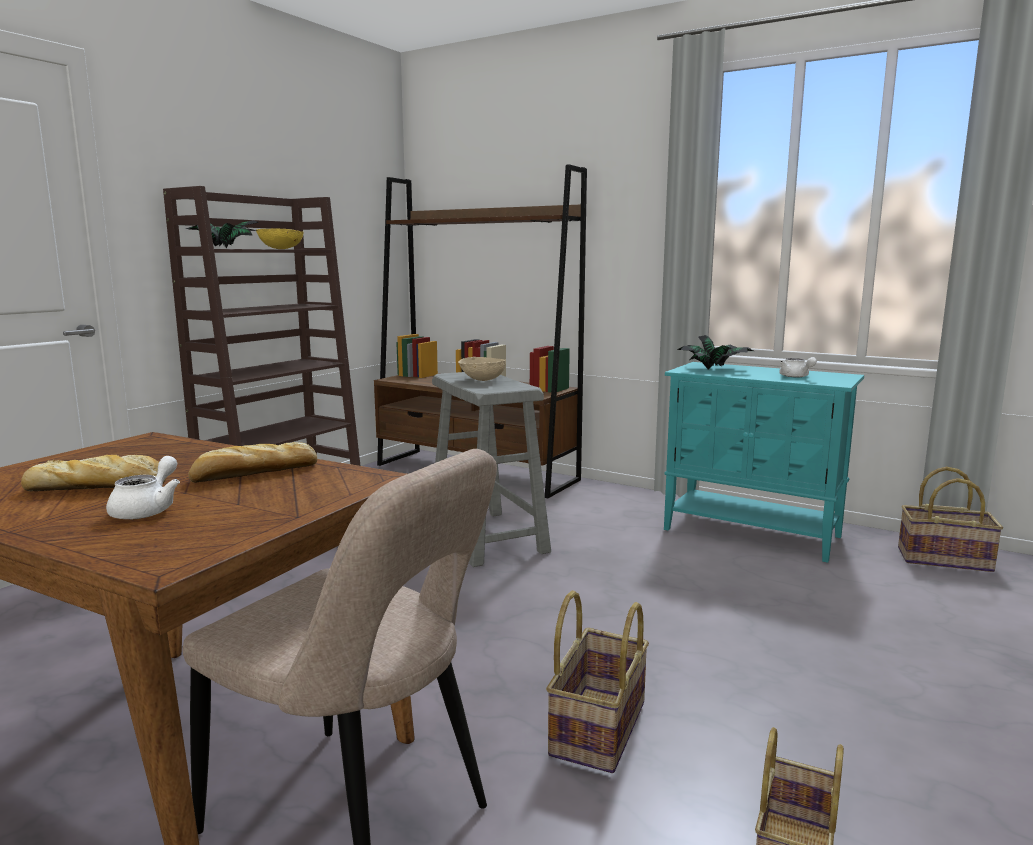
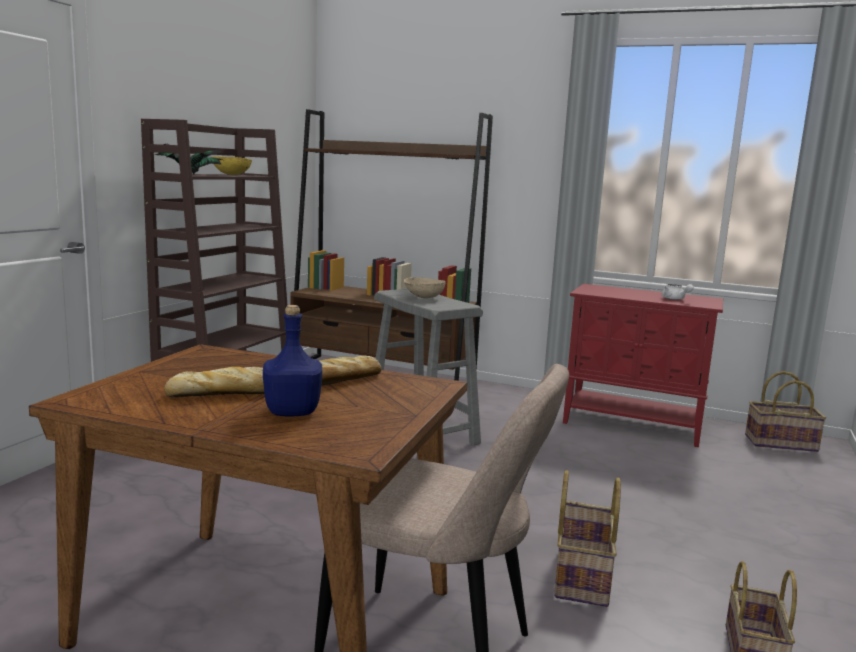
camera: 10 degrees left, 0 degrees up
white teapot [106,456,180,519] -> blue bottle [263,305,322,416]
turquoise cabinet [664,362,864,563] -> red cabinet [563,284,723,447]
potted plant [677,335,754,369] -> none

